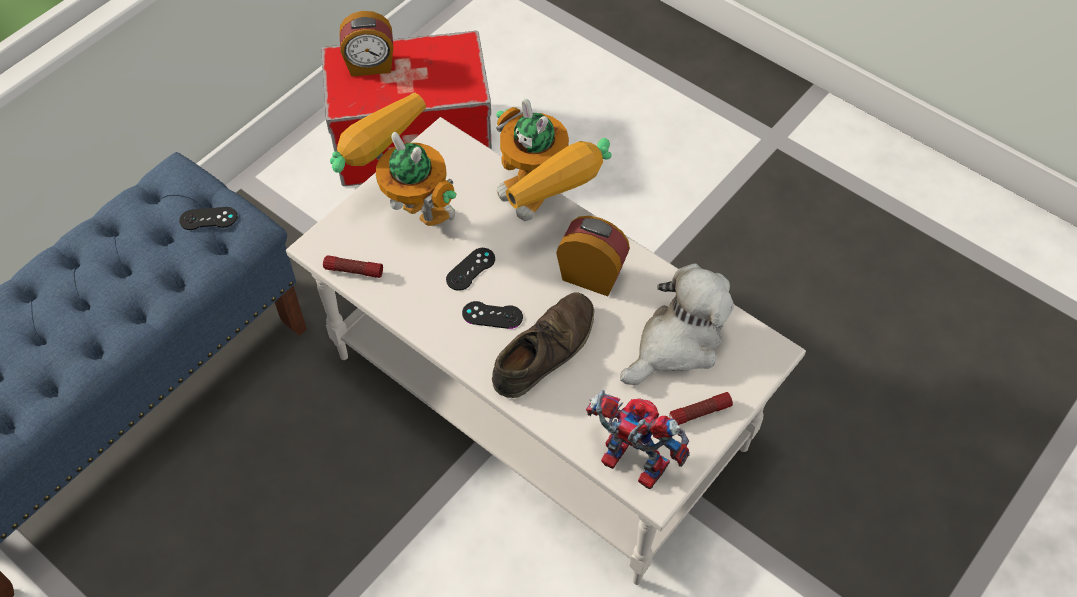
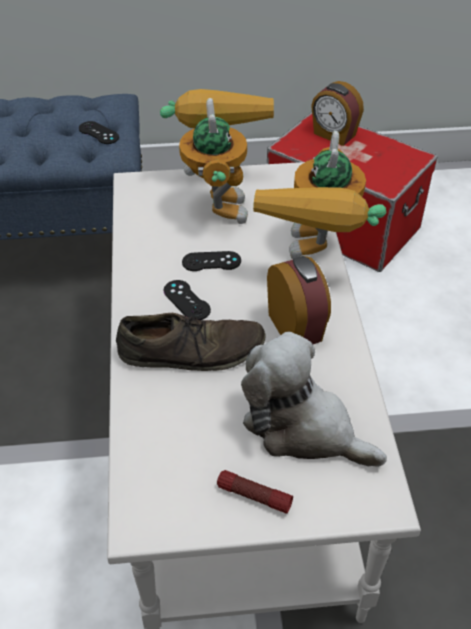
camera: 45 degrees right, 10 degrees down
flashlight [323,256,383,278] -> none
toy robot [586,390,690,489] -> none
plush toy [620,263,734,385] -> plush toy turned 150 degrees counterclockwise [241,332,387,467]

